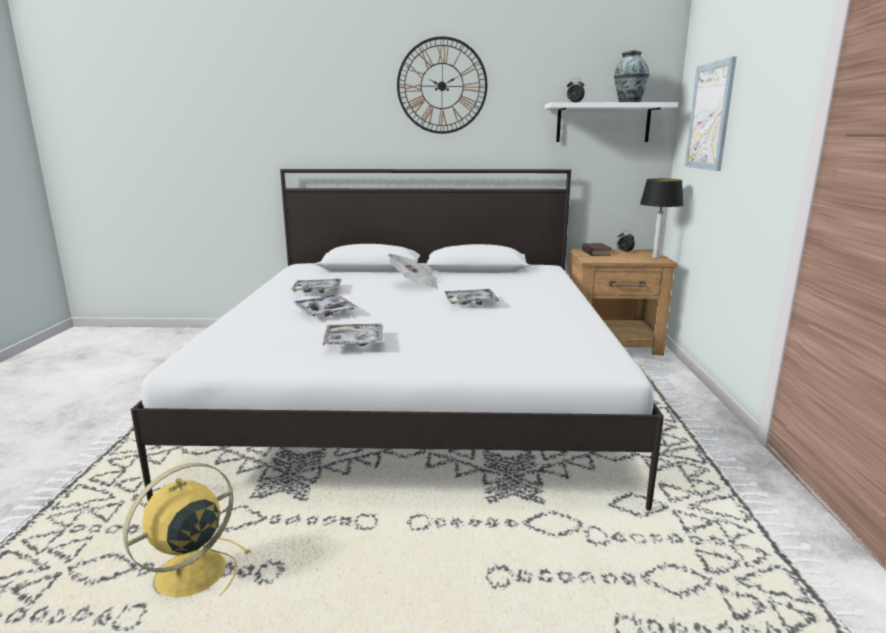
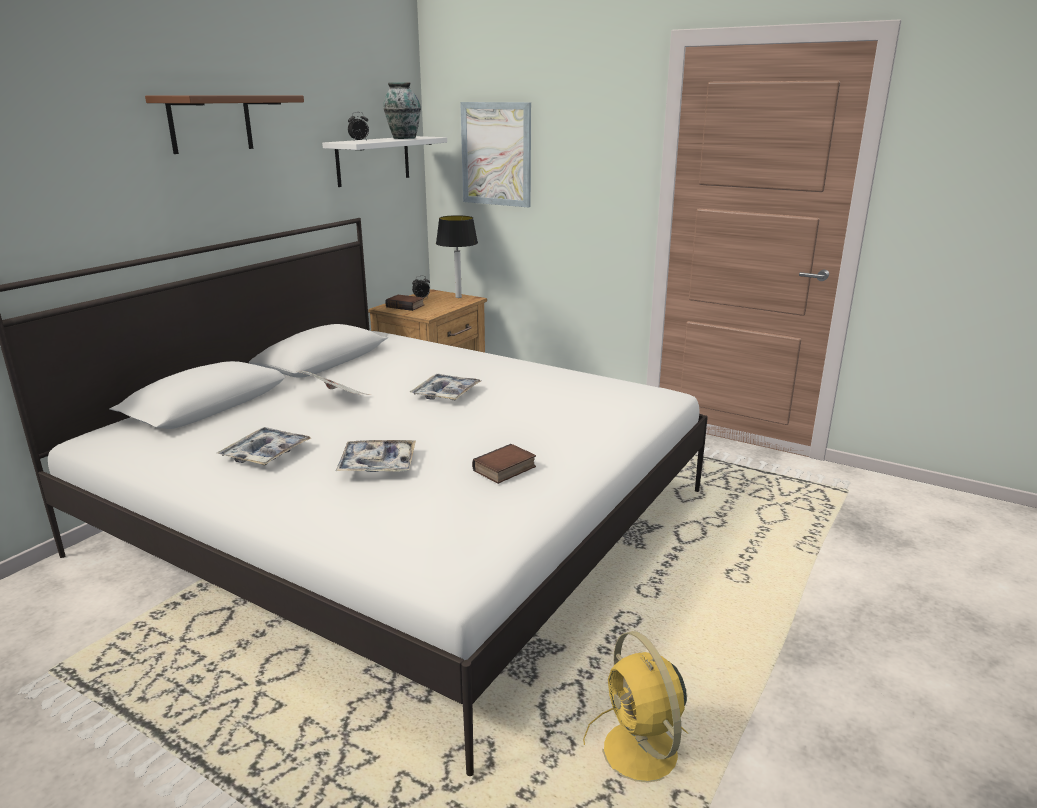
camera: 60 degrees left, 5 degrees up
tray [322,324,383,346] -> book [472,444,536,484]
wall clock [397,36,487,134] -> brown shelf [145,96,304,154]

